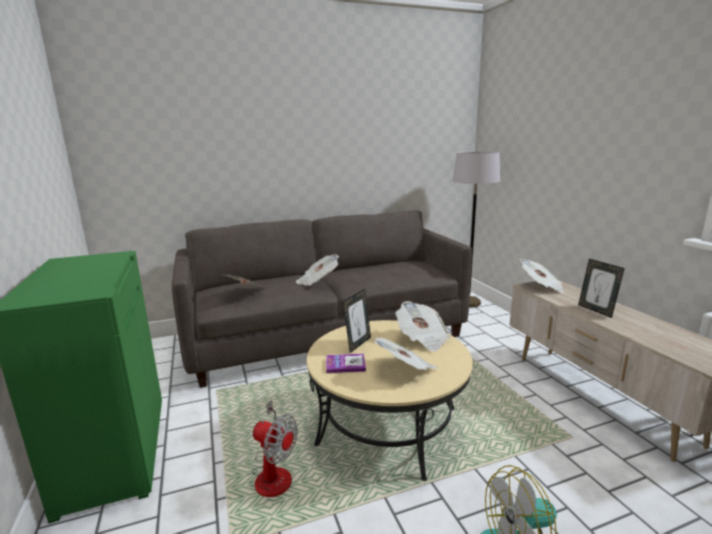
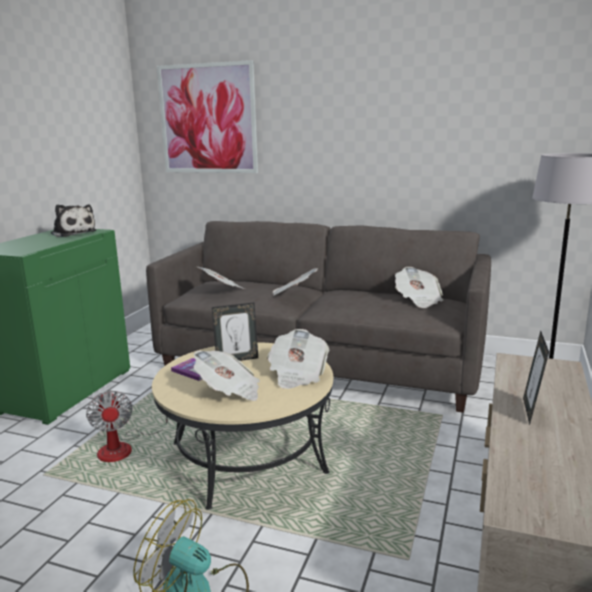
camera: 40 degrees right, 0 degrees up
newspaper [520,259,564,293] -> newspaper moved to [395,267,444,308]
none -> plush toy [51,204,96,237]
none -> picture [157,60,258,173]

